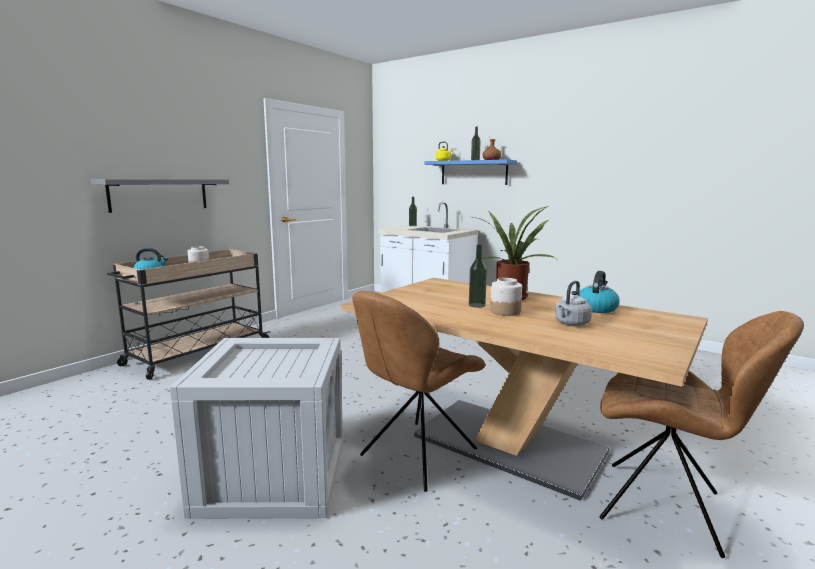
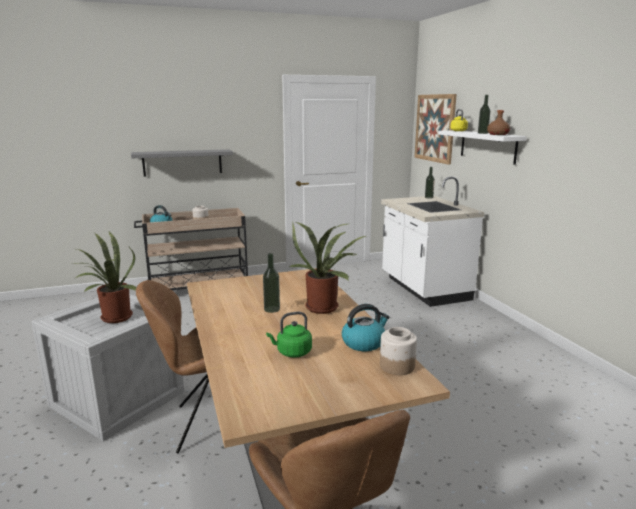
camera: 35 degrees right, 5 degrees up
blue shelf [424,160,517,185] -> white shelf [438,130,527,165]
jar [490,278,522,316] -> jar moved to [380,327,417,375]
grey kettle [555,281,592,326] -> green kettle [266,312,312,358]
none -> potted plant [74,232,137,323]
none -> picture [414,94,457,165]

